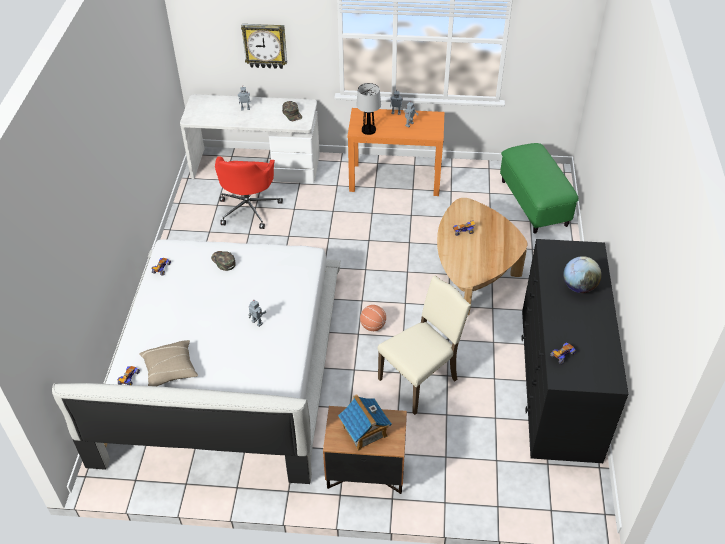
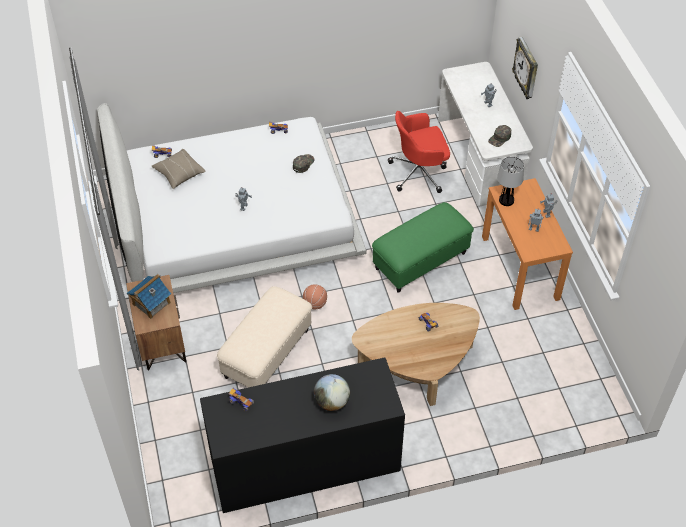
camera: 70 degrees right, 5 degrees up
beige chair [377,276,471,415] -> beige ottoman [217,286,312,388]
green ottoman [500,143,579,234] -> green ottoman moved to [372,202,474,293]

